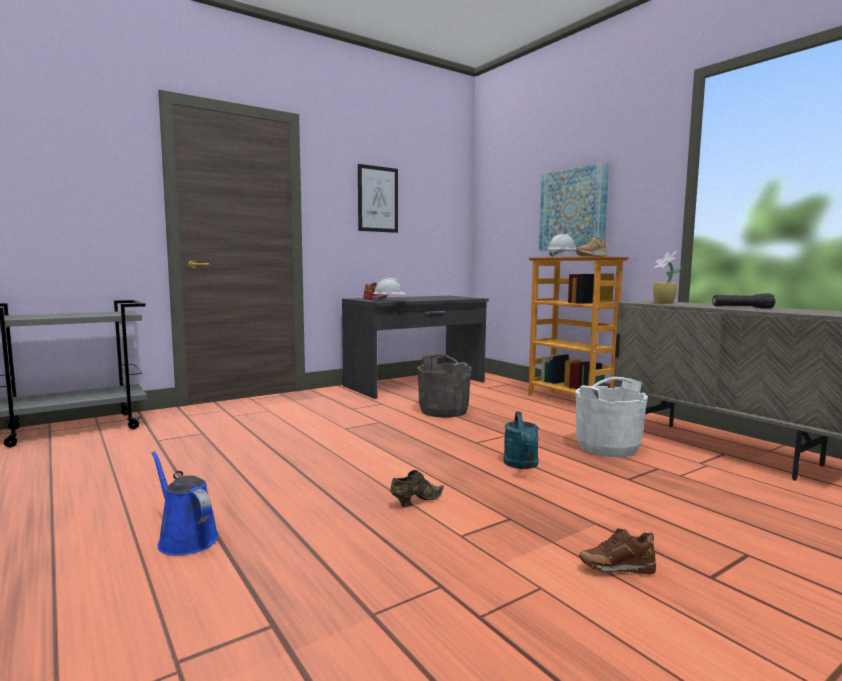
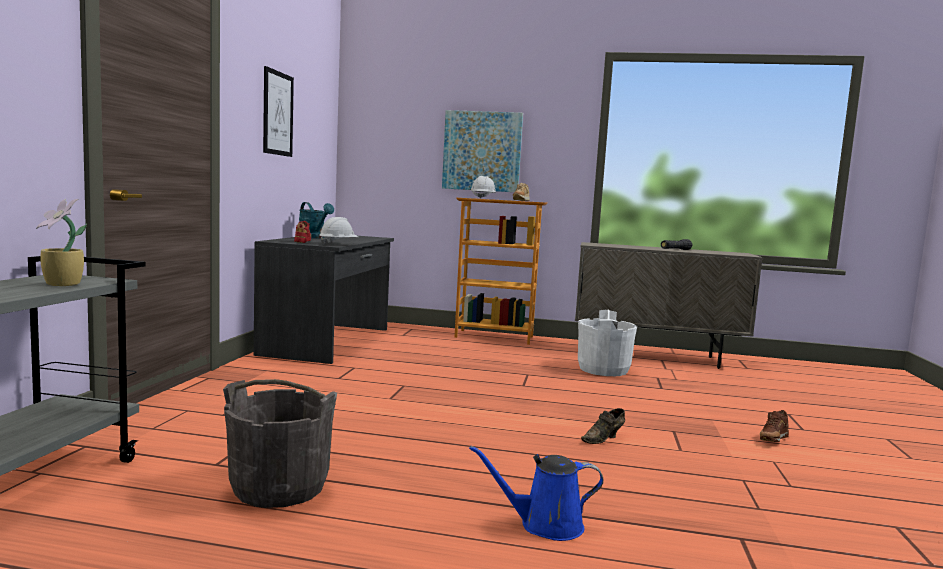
camera: 45 degrees left, 0 degrees up
brown shoe [390,470,444,507] -> brown shoe turned 135 degrees counterclockwise [581,408,625,444]
grey bucket [417,354,472,418] -> grey bucket moved to [223,379,337,508]
turquoise watering can [503,412,539,469] -> turquoise watering can moved to [299,202,334,239]
potted plant [653,251,682,304] -> potted plant moved to [36,199,87,286]

